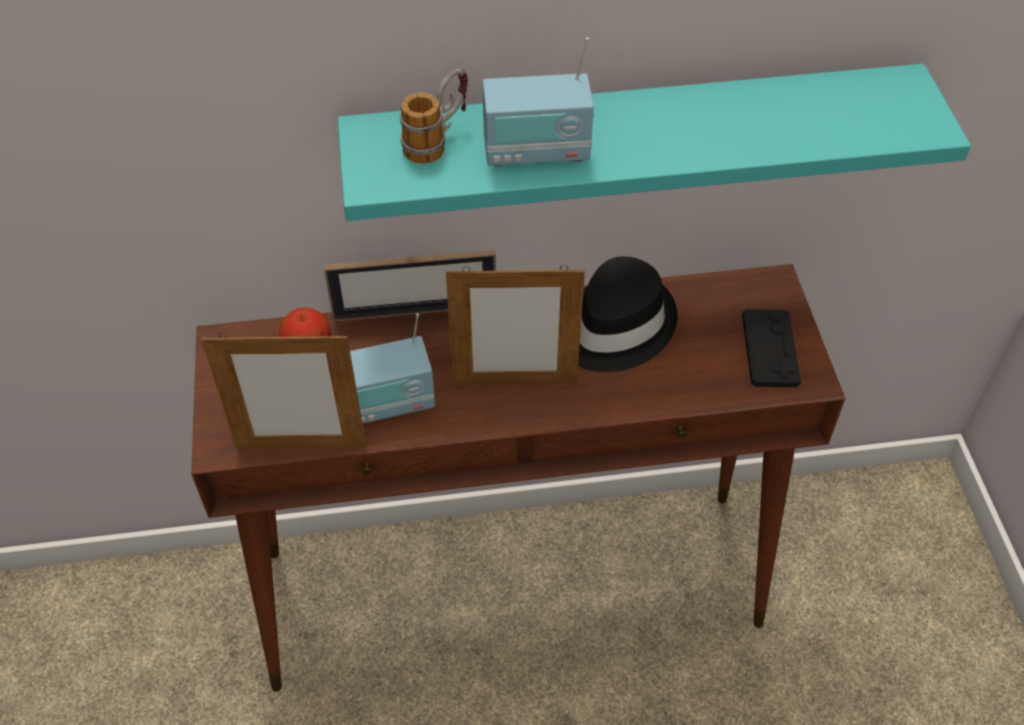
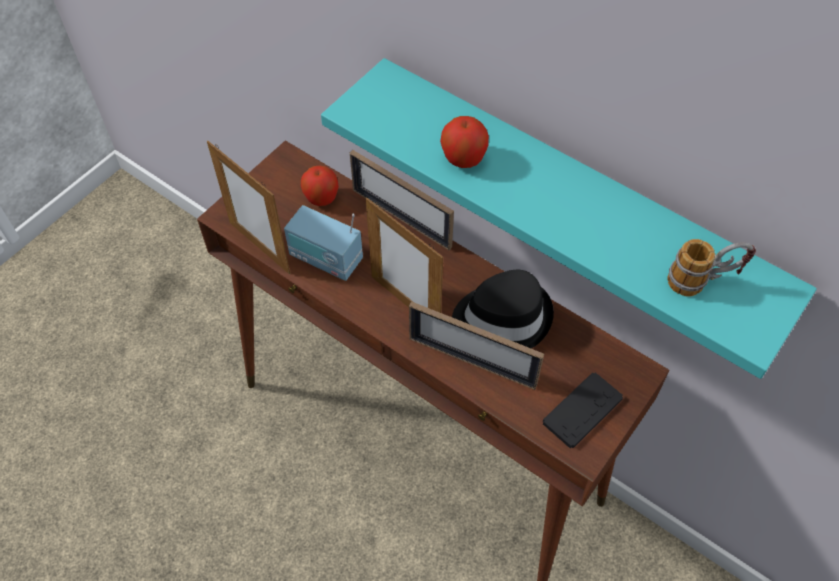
camera: 45 degrees right, 5 degrees up
mug [400,69,468,164] -> mug moved to [668,239,756,296]
radio [483,37,594,167] -> apple [440,116,489,168]
none -> picture frame [409,301,544,390]

